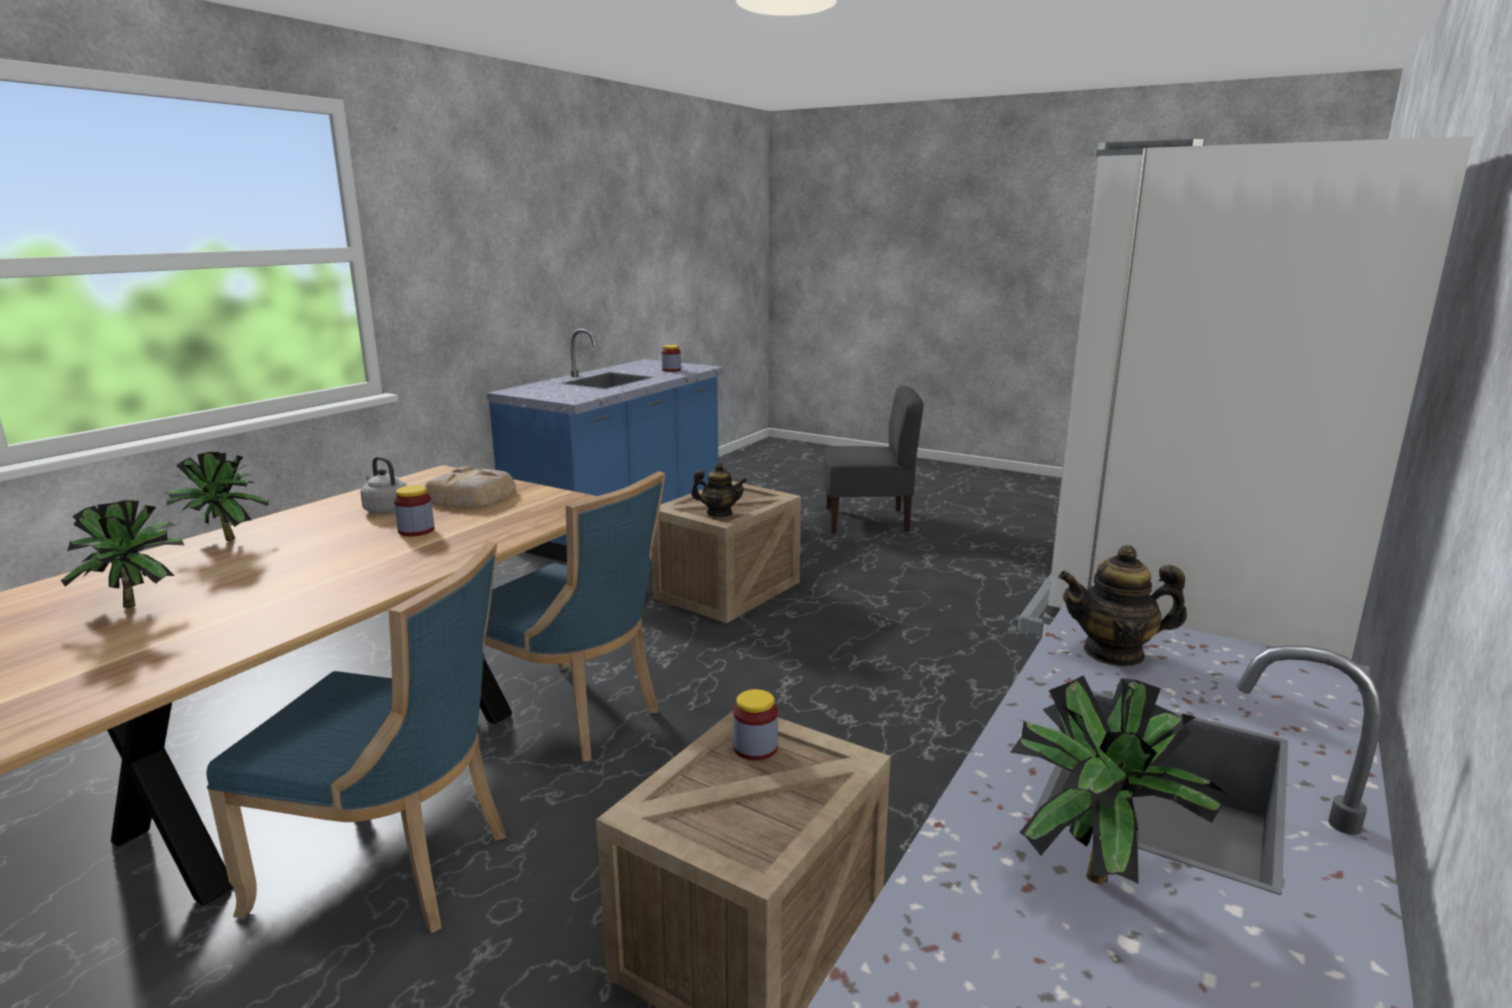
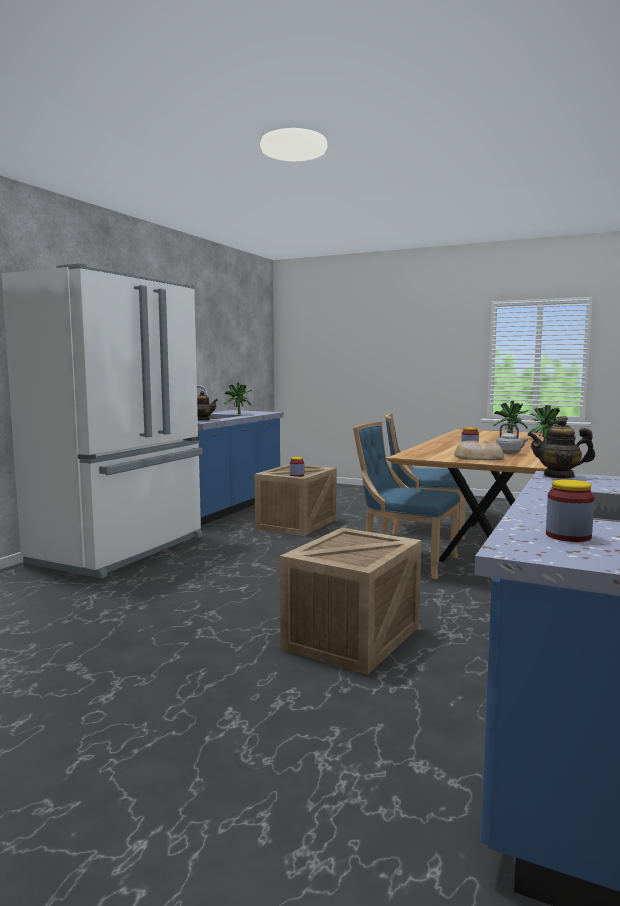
camera: 175 degrees right, 10 degrees down
teapot [691,463,747,517] -> teapot moved to [528,417,595,479]
grey chair [823,386,924,534] -> none

